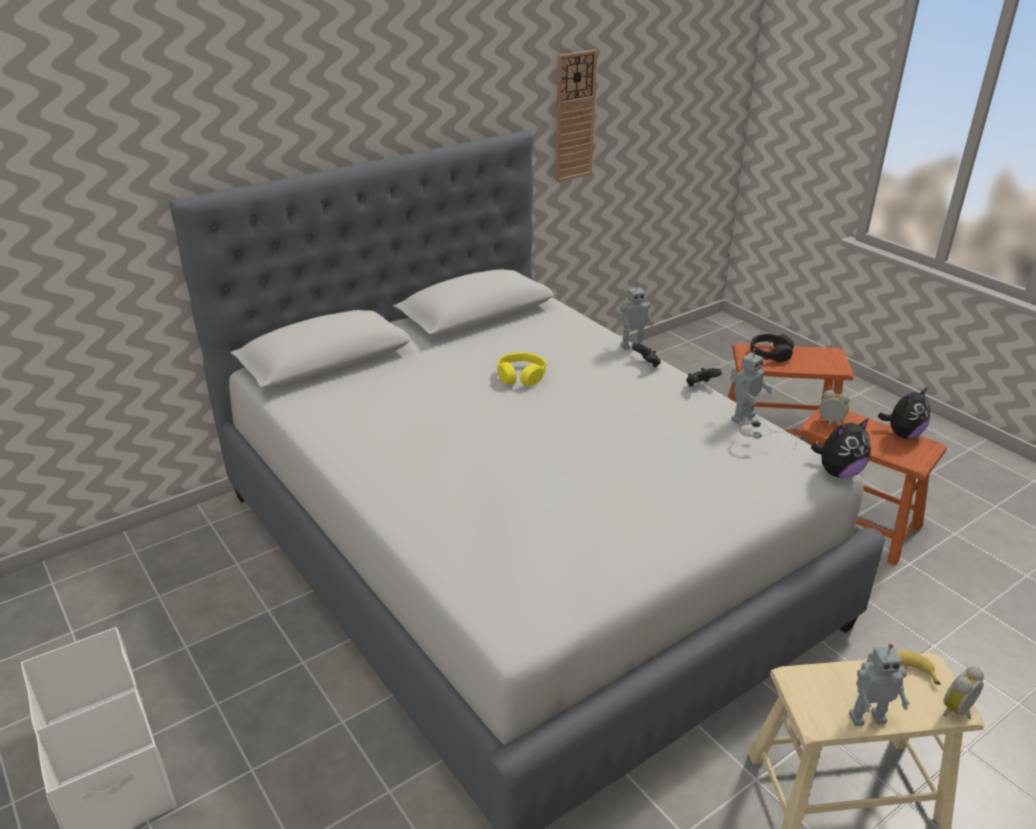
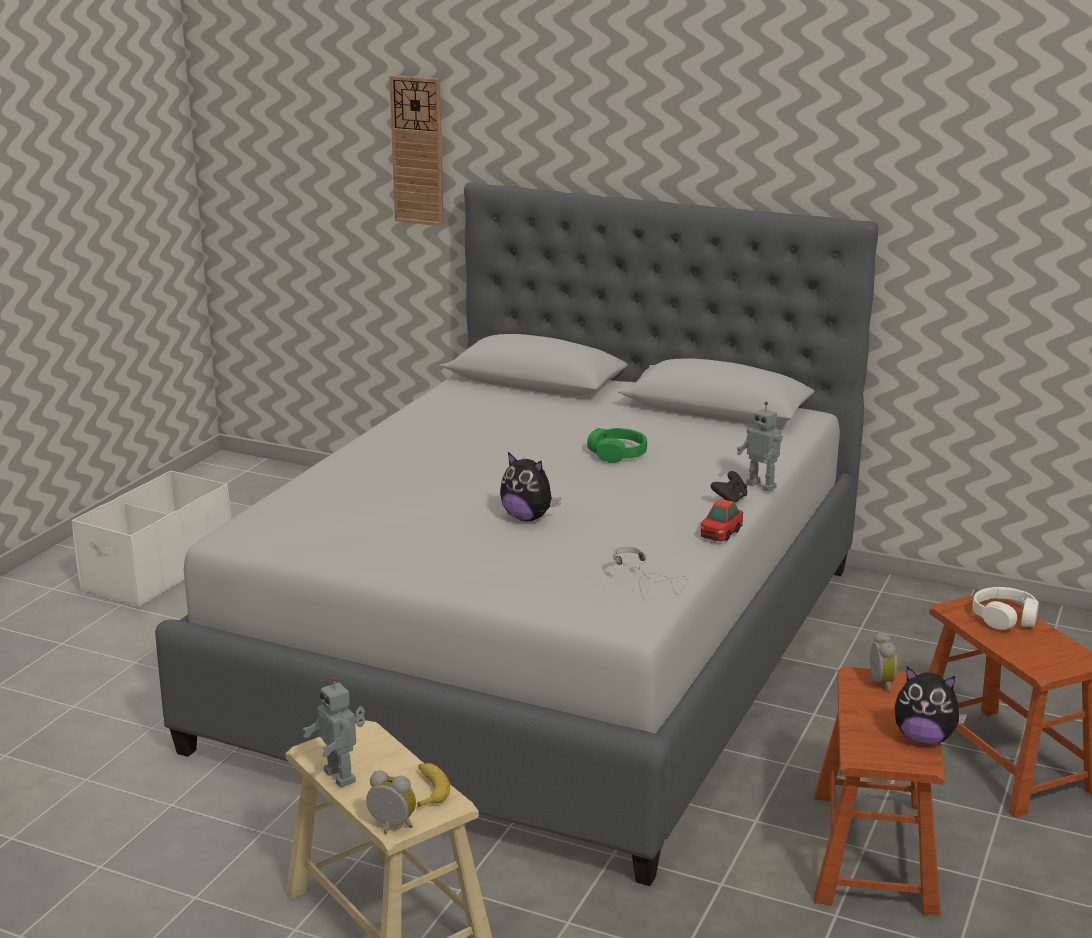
camera: 60 degrees right, 10 degrees down
yellow headphones [498,352,546,386] -> green headphones [587,428,647,463]
wall clock [555,50,597,182] -> wall clock moved to [389,75,444,226]
black game controller [686,368,722,386] -> toy car [701,499,743,541]
toy robot [730,348,773,424] -> none
black headphones [750,334,794,362] -> white headphones [972,587,1039,630]
plush toy [811,418,871,478] -> plush toy moved to [500,452,561,521]

